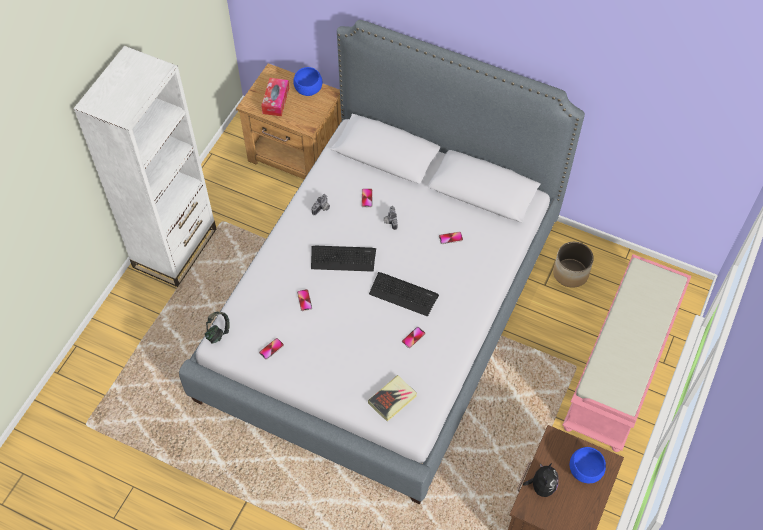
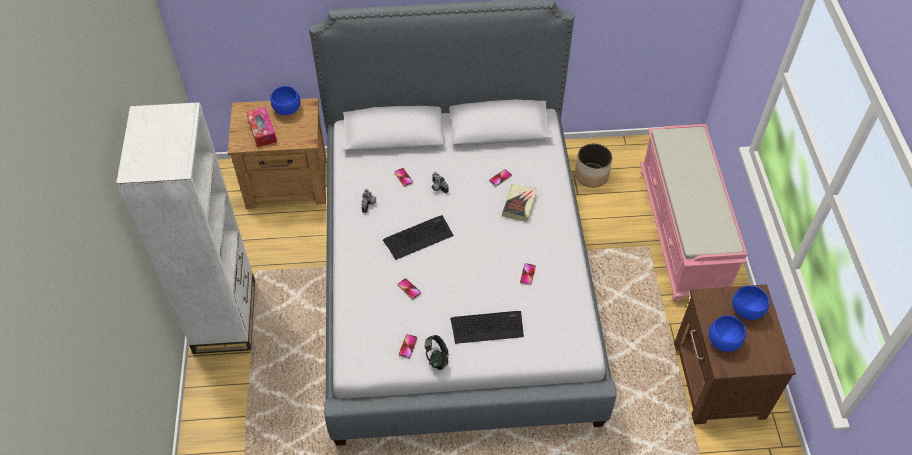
camera: 30 degrees left, 5 degrees down
headphones [205,312,230,344] -> headphones moved to [425,335,449,370]
book [368,375,417,422] -> book moved to [502,184,537,222]
keyboard [369,272,439,317] -> keyboard moved to [450,311,524,344]
plush toy [523,463,559,497] -> blue bowl [709,315,746,352]

